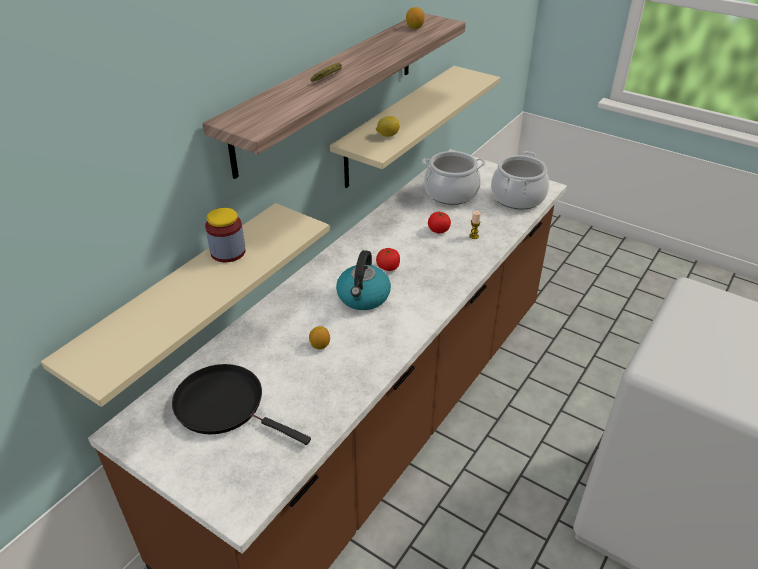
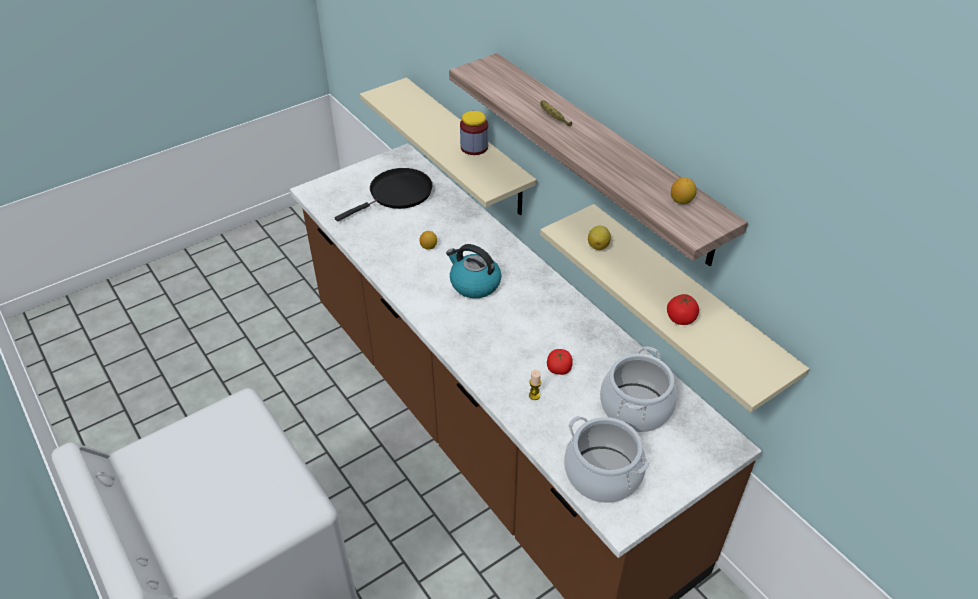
camera: 110 degrees right, 5 degrees up
tomato [376,248,400,271] -> tomato moved to [667,294,699,325]

